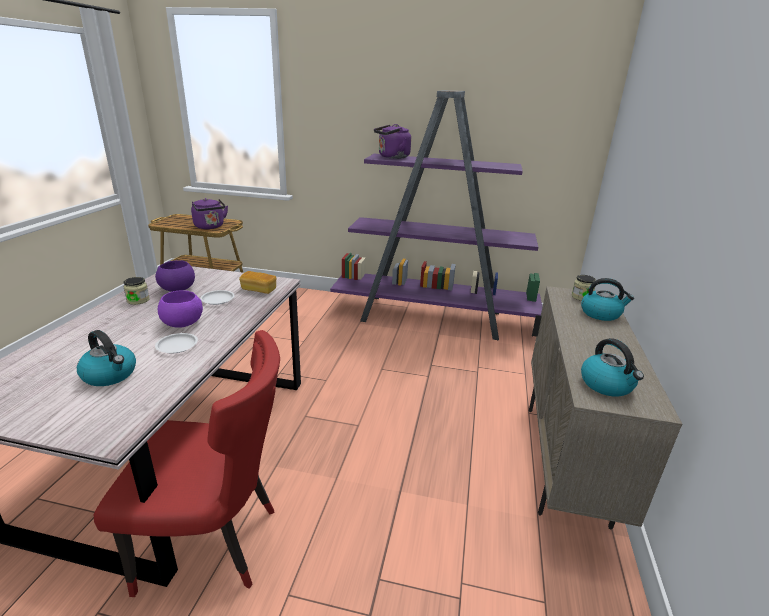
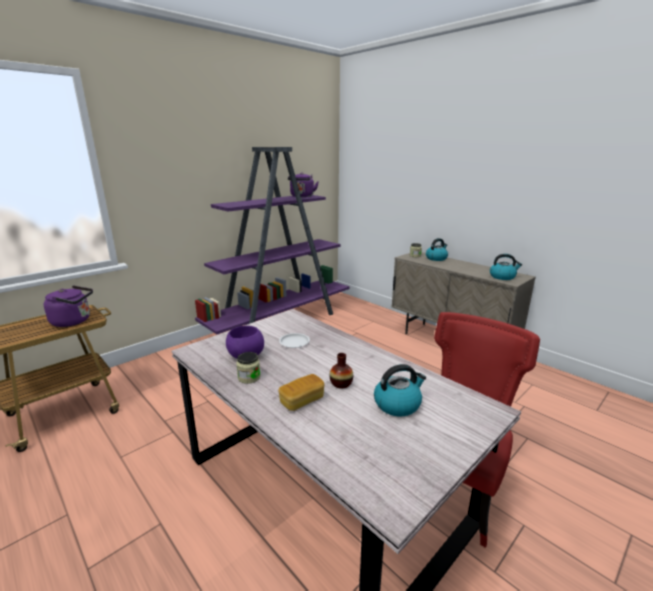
camera: 55 degrees left, 5 degrees down
white plate [155,333,198,353] -> none
purple bowl [158,290,203,328] -> none
bread [239,271,276,294] -> bread moved to [278,374,324,411]
purple kettle [374,124,411,159] -> purple kettle moved to [288,172,319,197]
none -> vase [330,353,353,389]

